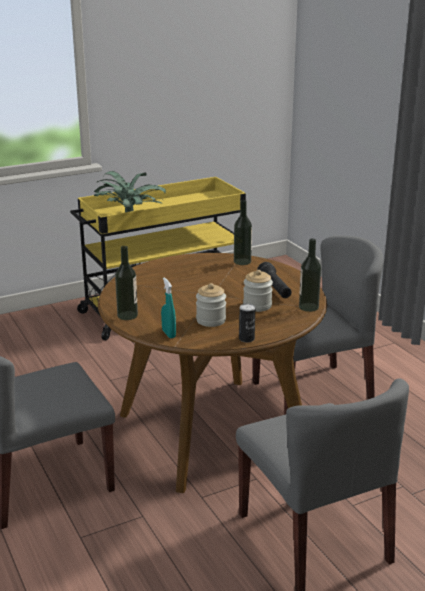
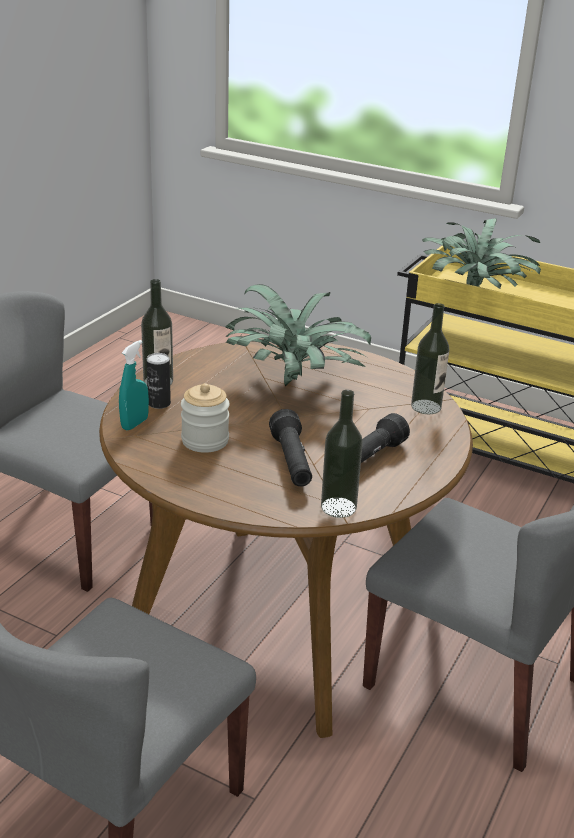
camera: 55 degrees right, 5 degrees up
can [239,303,255,342] -> can moved to [146,353,171,409]
jar [243,270,273,312] -> black flashlight [269,409,312,487]
none -> potted plant [225,284,371,387]

